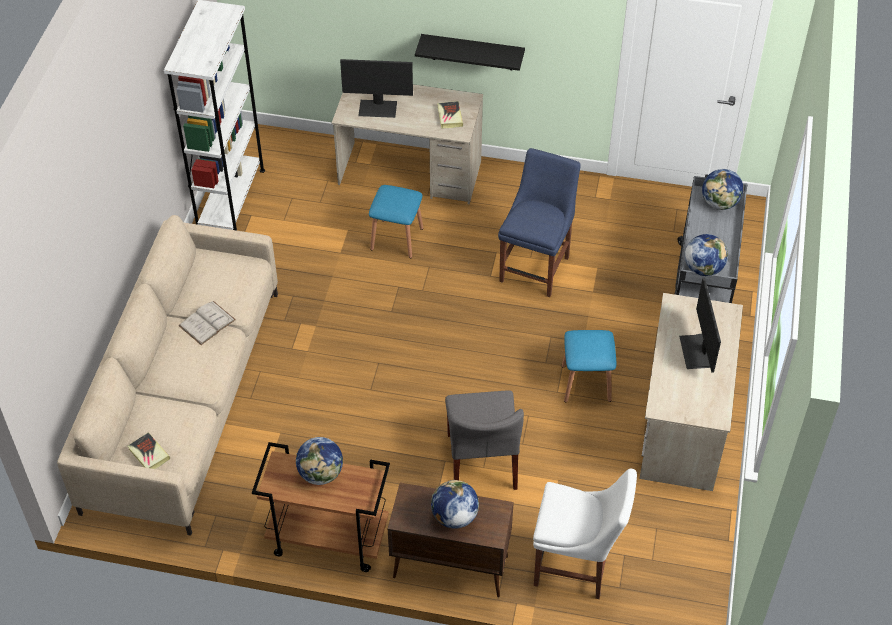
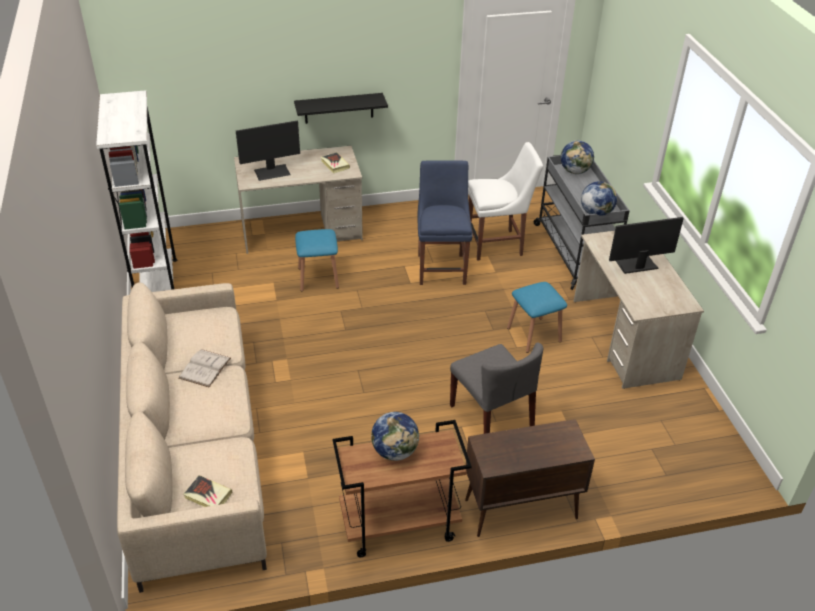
camera: 25 degrees left, 10 degrees down
globe [431,480,479,529] -> none
white chair [533,469,637,599] -> white chair moved to [468,142,543,261]
monitor [679,278,721,373] -> monitor turned 105 degrees clockwise [609,217,684,274]

